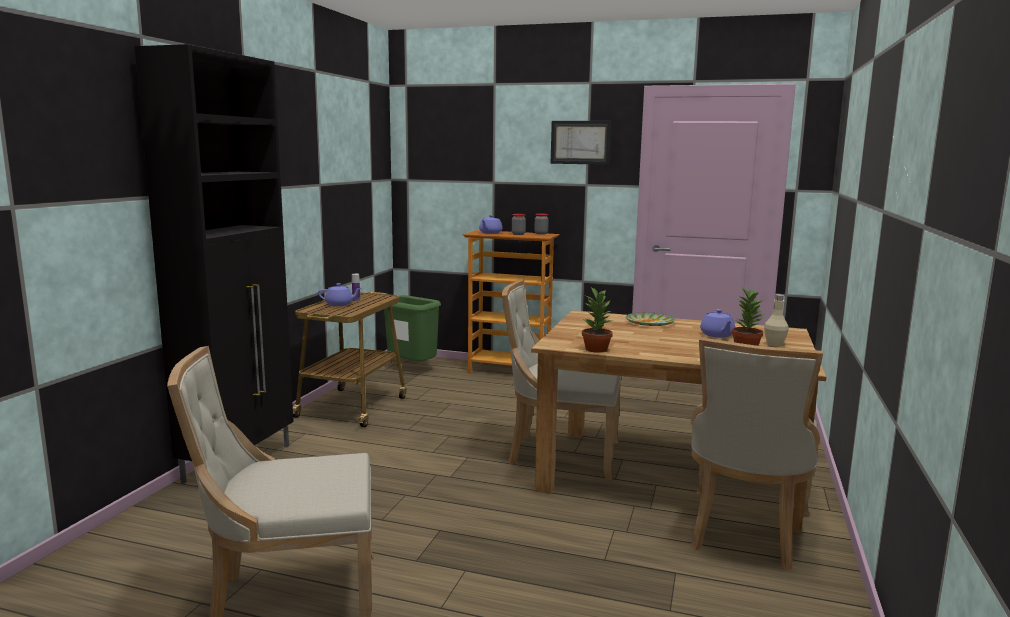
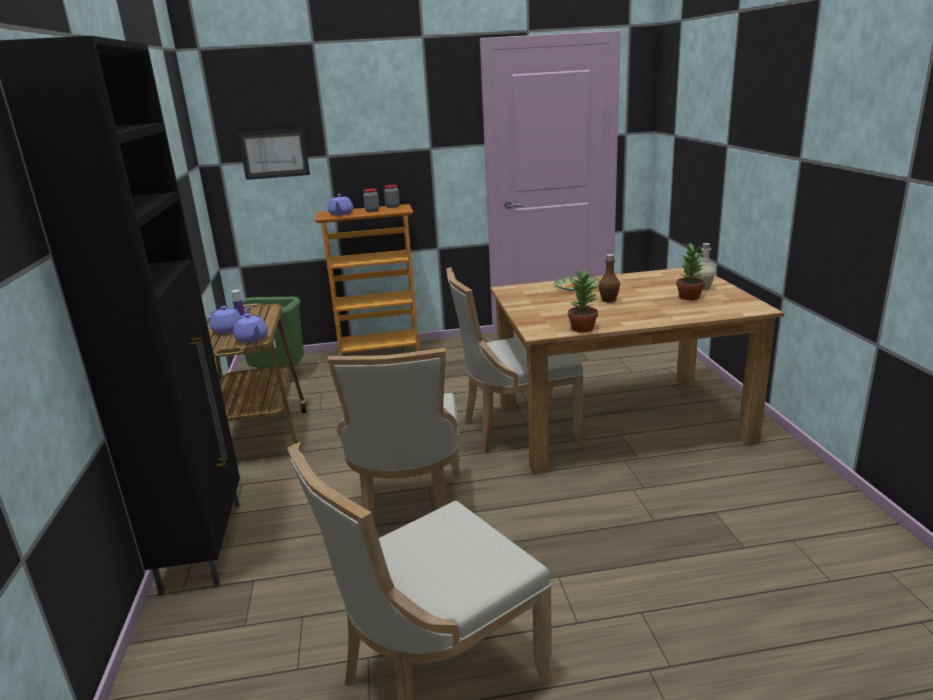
camera: 25 degrees left, 10 degrees up
picture [551,121,611,165] -> picture moved to [238,129,310,180]
beige chair [690,337,823,570] -> beige chair moved to [328,348,462,518]
purple teapot [700,309,735,338] -> purple teapot moved to [233,314,268,343]
none -> brown bottle [599,254,620,303]

